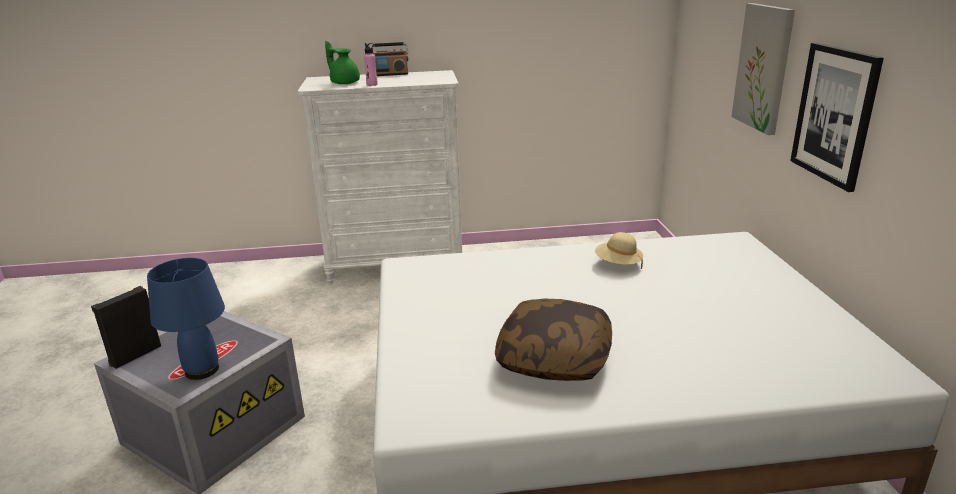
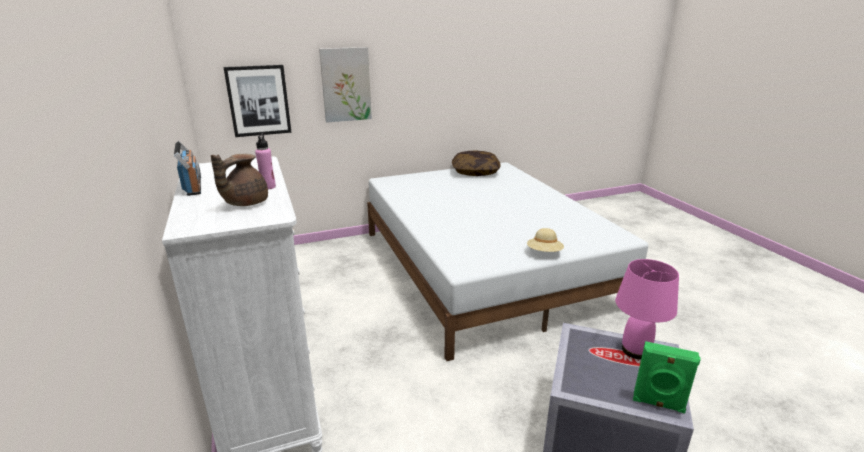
camera: 105 degrees left, 0 degrees up
black speaker [91,286,161,369] -> green speaker [633,341,701,413]
blue table lamp [147,258,225,380] -> pink table lamp [615,259,679,359]
green teapot [325,41,360,84] -> brown teapot [211,154,268,206]
pillow [495,299,612,381] -> pillow moved to [452,150,501,176]
beige hat [595,232,643,269] -> beige hat moved to [527,228,564,252]
picture [790,43,884,192] -> picture moved to [223,65,291,137]

